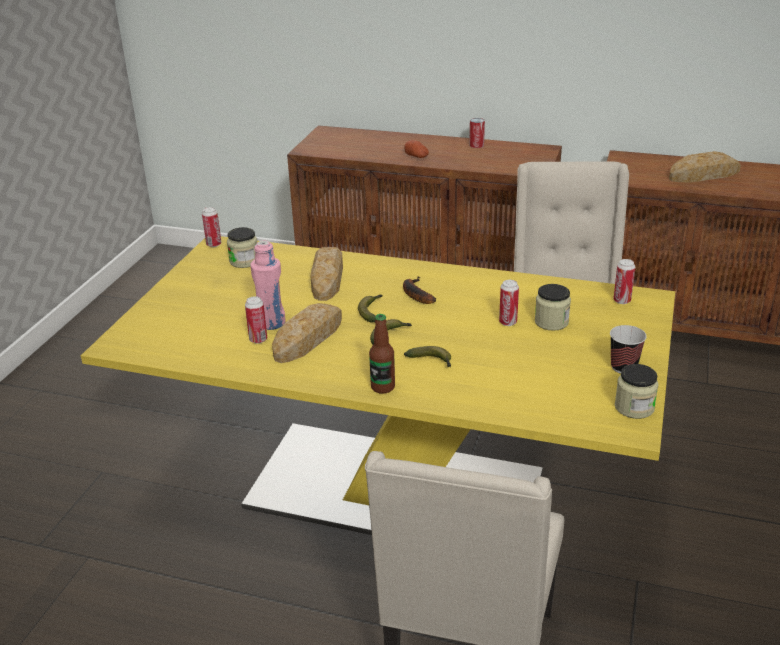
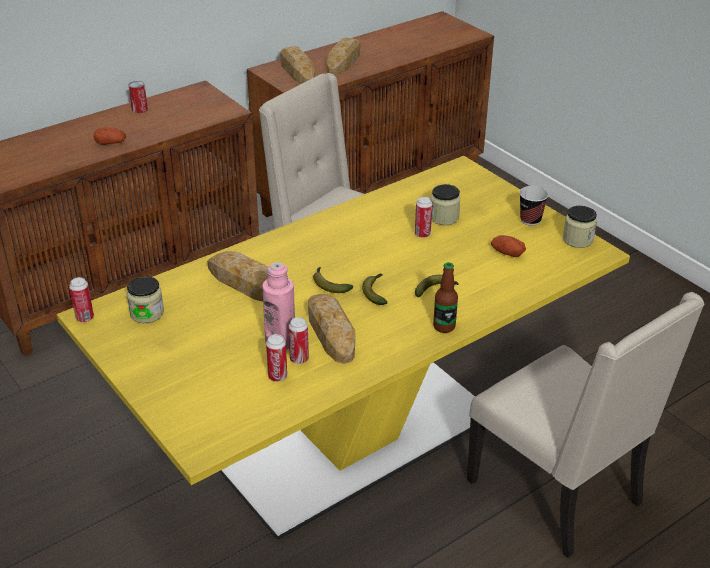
camera: 55 degrees left, 5 degrees up
banana [403,276,436,304] -> none
can [613,259,635,304] -> can moved to [266,334,287,382]
none -> bread [280,46,314,84]
none -> potato [491,235,526,257]

